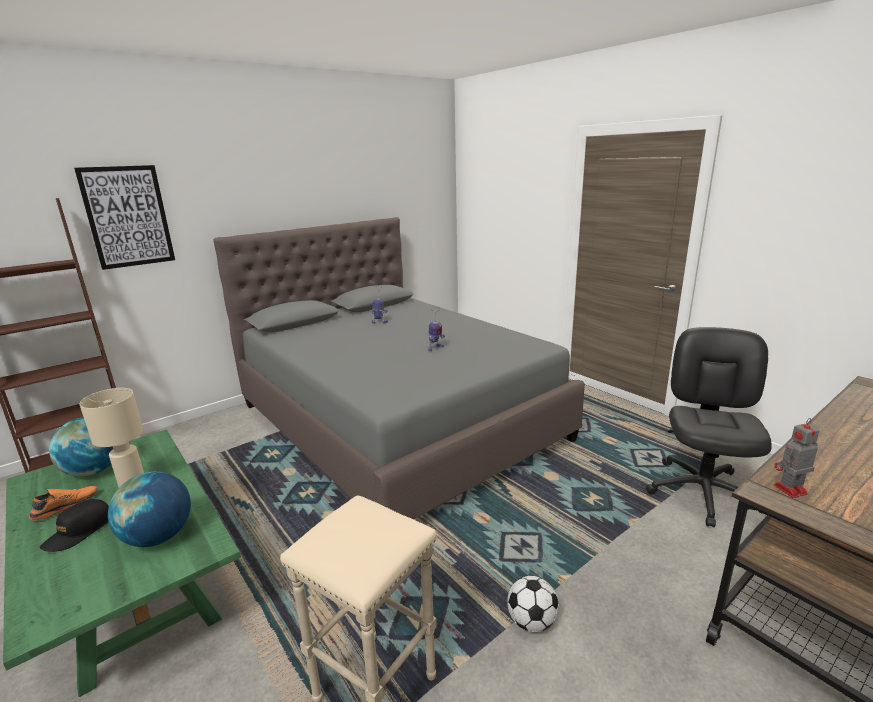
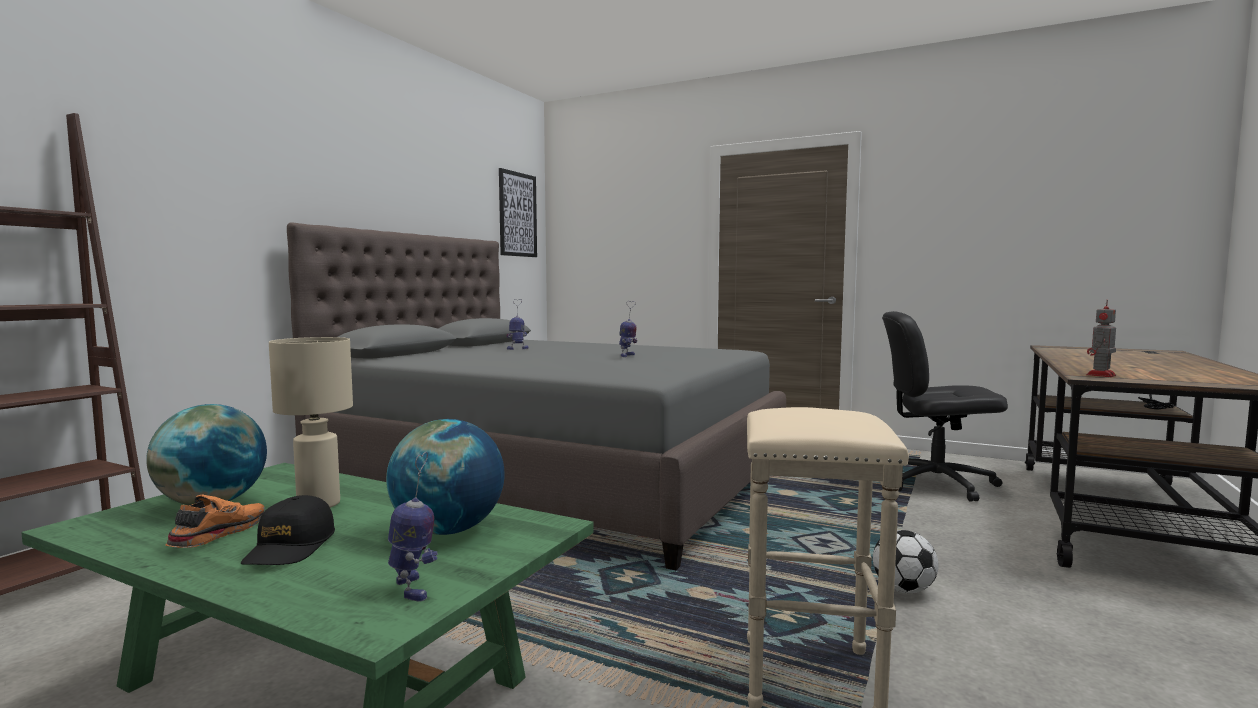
camera: 25 degrees left, 15 degrees down
picture [74,165,175,270] -> picture moved to [499,168,537,257]
black office chair [646,327,772,527] -> black office chair turned 75 degrees counterclockwise [882,311,1008,502]
none -> toy robot [388,451,438,602]

